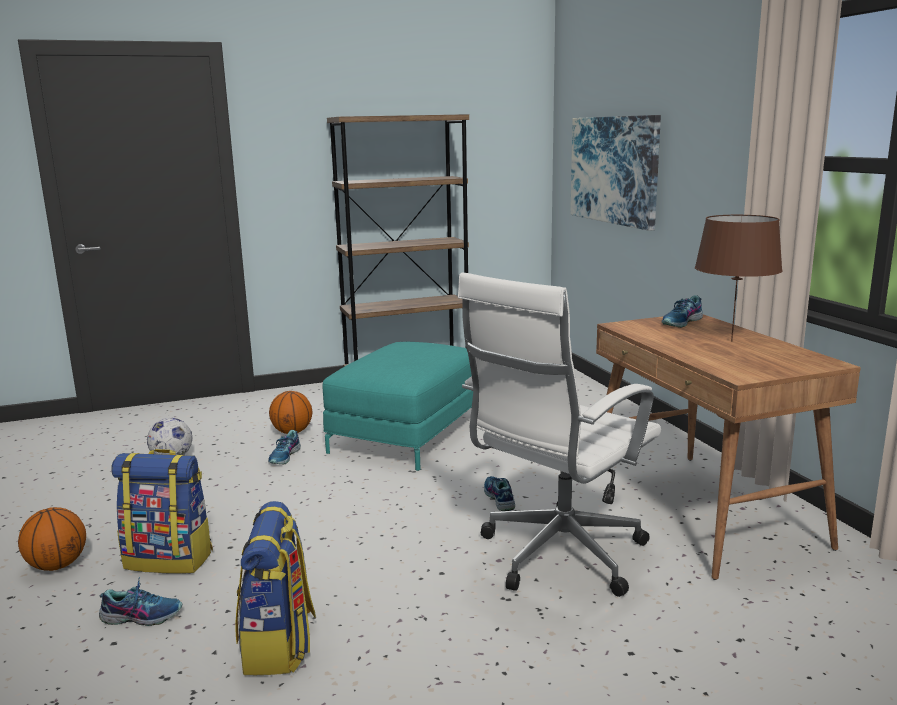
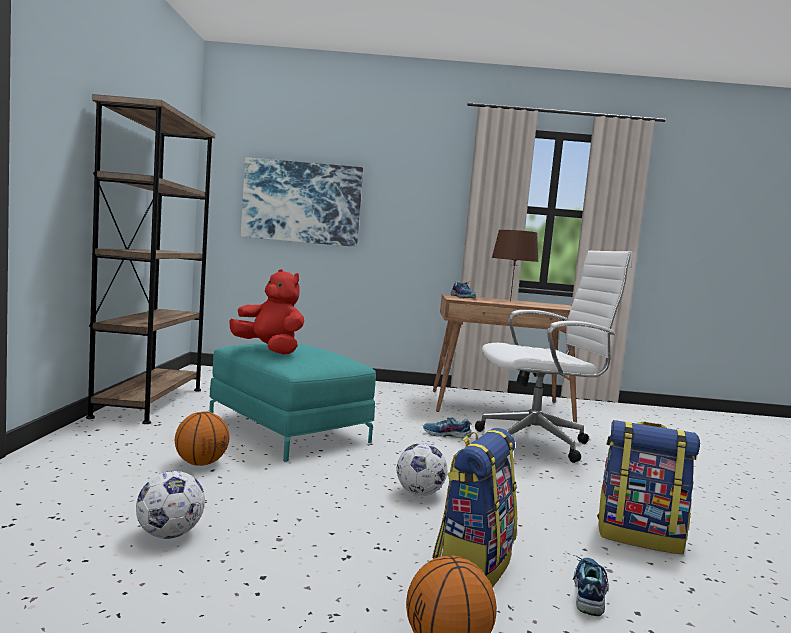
camera: 70 degrees left, 10 degrees down
shoe [268,430,301,464] -> none
white office chair [458,273,661,597] -> white office chair turned 75 degrees counterclockwise [475,251,632,463]
none -> red plush toy [230,269,304,355]
none -> football [397,443,447,496]

